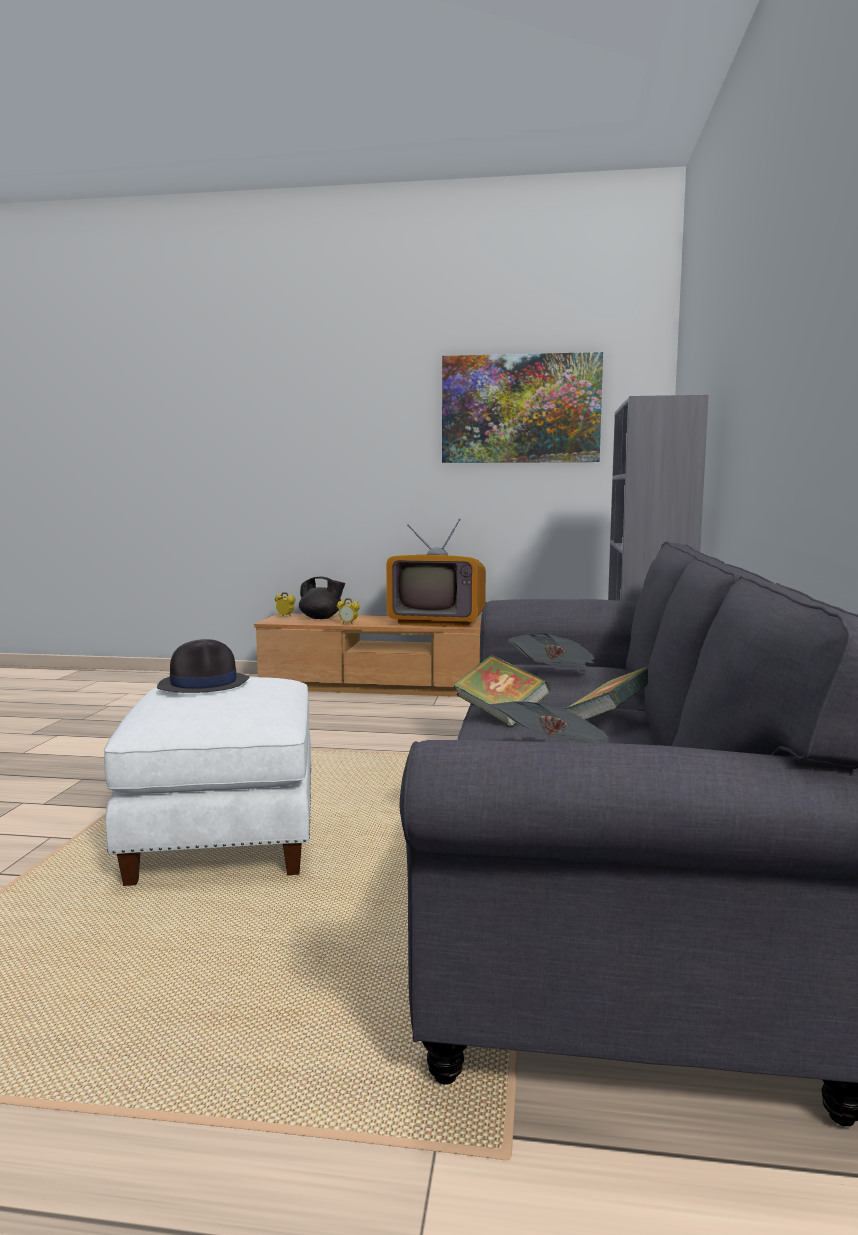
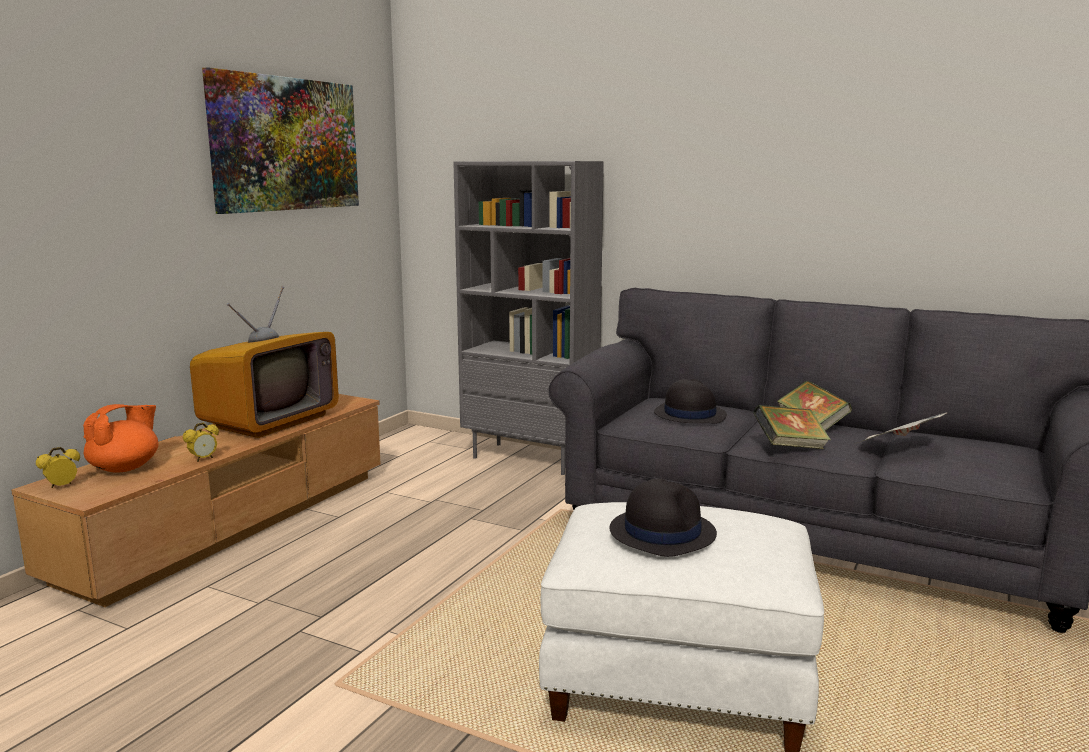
camera: 70 degrees left, 5 degrees up
black teapot [299,576,345,619] -> orange teapot [83,404,159,473]
newspaper [508,633,595,669] -> black hat [654,379,727,423]

